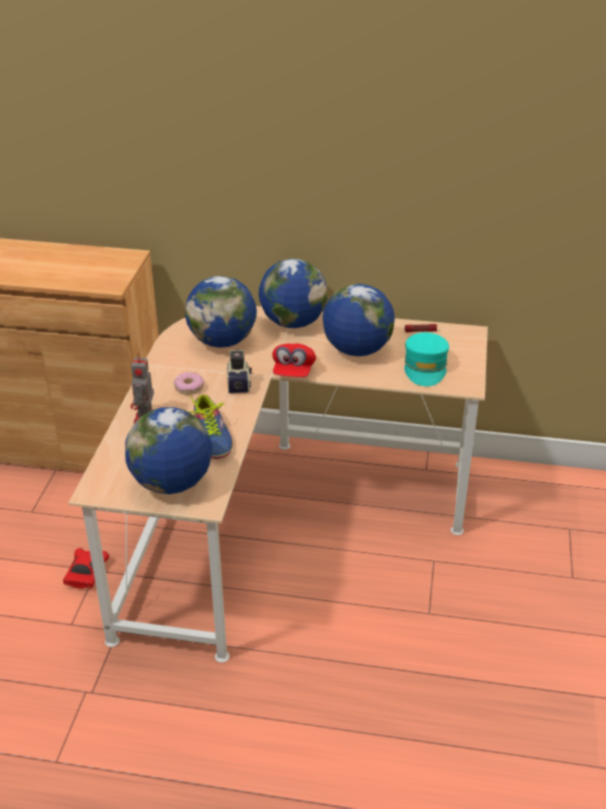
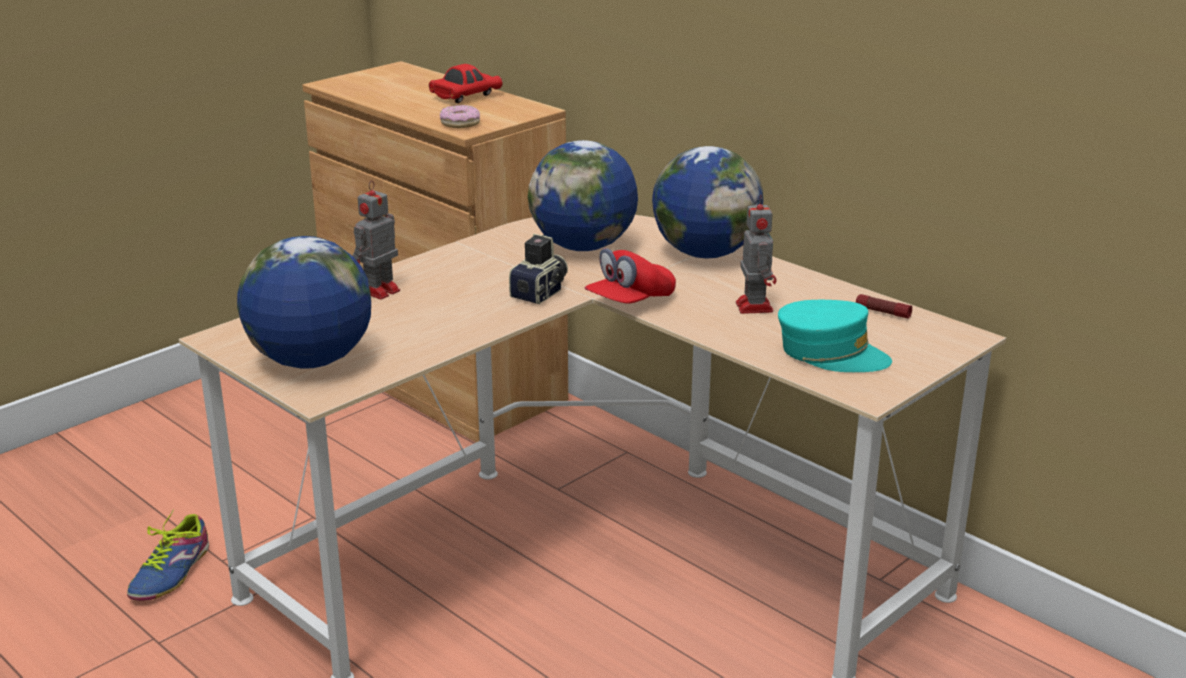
camera: 35 degrees right, 10 degrees down
red toy car [63,548,109,589] -> red toy car moved to [429,64,502,103]
donut [174,372,204,394] -> donut moved to [440,105,480,128]
shoe [189,394,233,459] -> shoe moved to [127,509,209,601]
globe [323,284,395,356] -> toy robot [736,194,777,314]
turquoise cap [404,332,449,386] -> turquoise cap turned 105 degrees counterclockwise [778,300,892,372]

